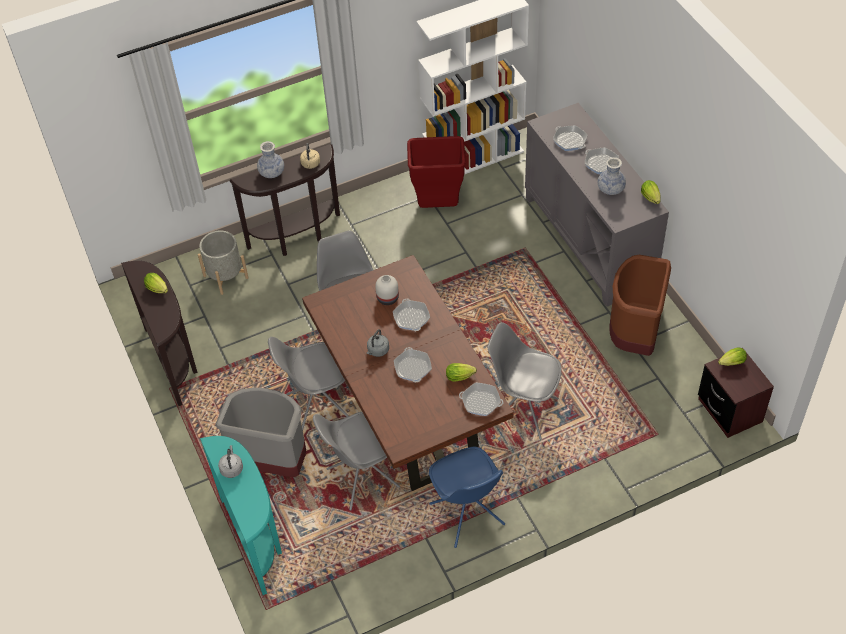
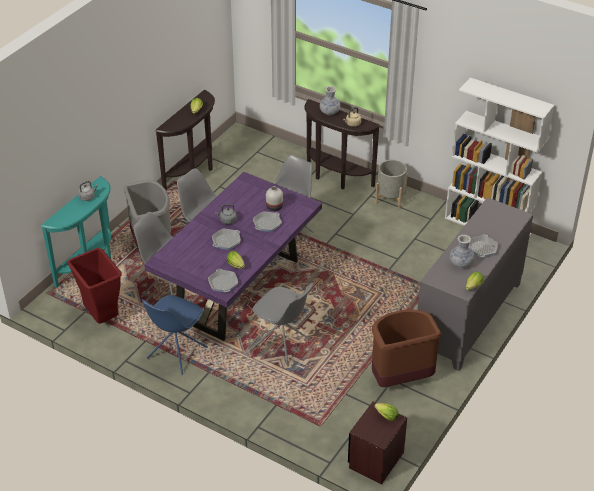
camera: 55 degrees right, 10 degrees down
grey planter [198,231,249,295] -> grey planter moved to [375,160,408,209]
brown dining table [302,255,514,491] -> purple dining table [144,172,322,341]
red trash can [407,136,466,208] -> red trash can moved to [67,248,121,324]
grey chair [487,322,562,440] -> grey chair turned 135 degrees clockwise [252,282,313,366]
frying pan [553,125,588,151] -> none

